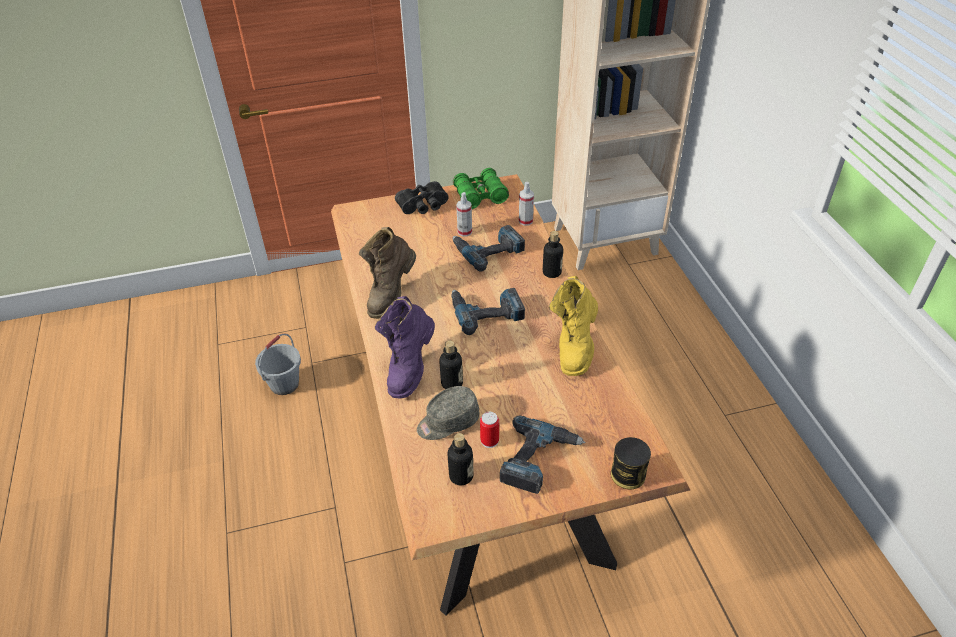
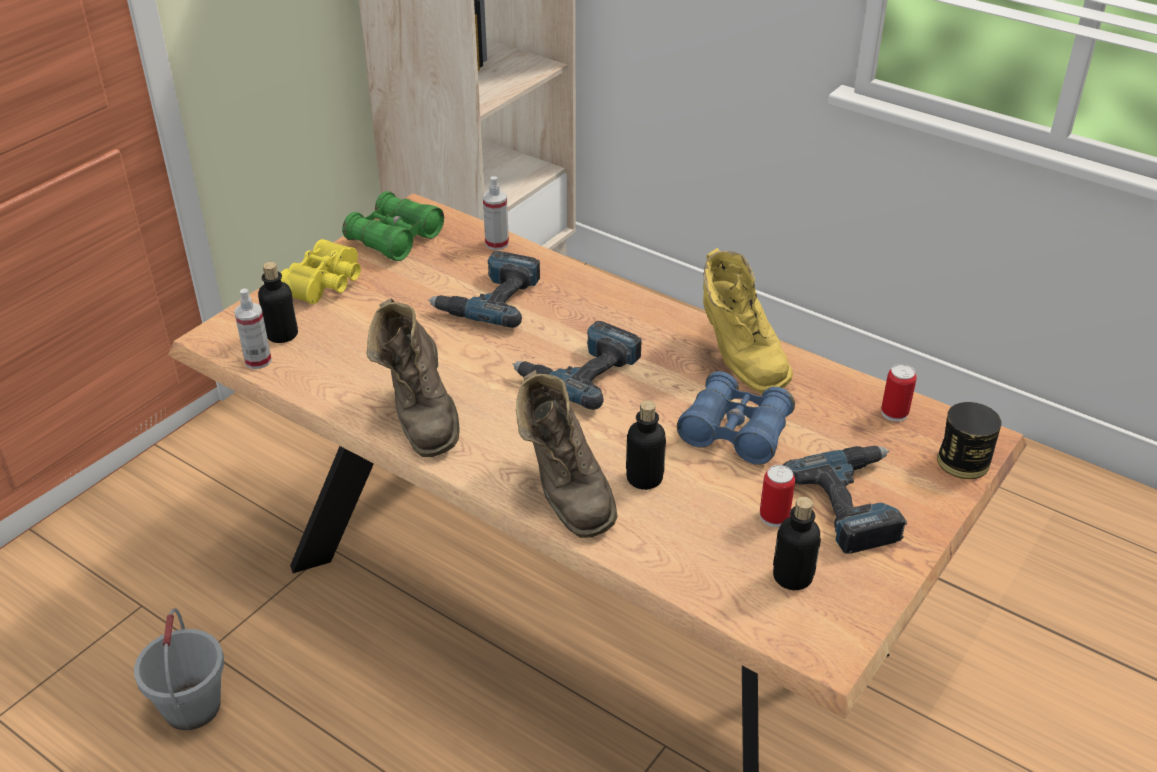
camera: 40 degrees left, 5 degrees down
purple boot [375,296,435,399] -> brown boot [516,370,618,538]
black binoculars [395,181,448,214] -> yellow binoculars [281,239,361,304]
grey cap [417,386,480,440] -> none
spray bottle [456,192,472,236] -> spray bottle moved to [234,288,272,369]
bottle [543,231,563,278] -> bottle moved to [258,262,298,343]
none -> blue binoculars [677,371,795,465]
none -> can [881,364,917,422]

